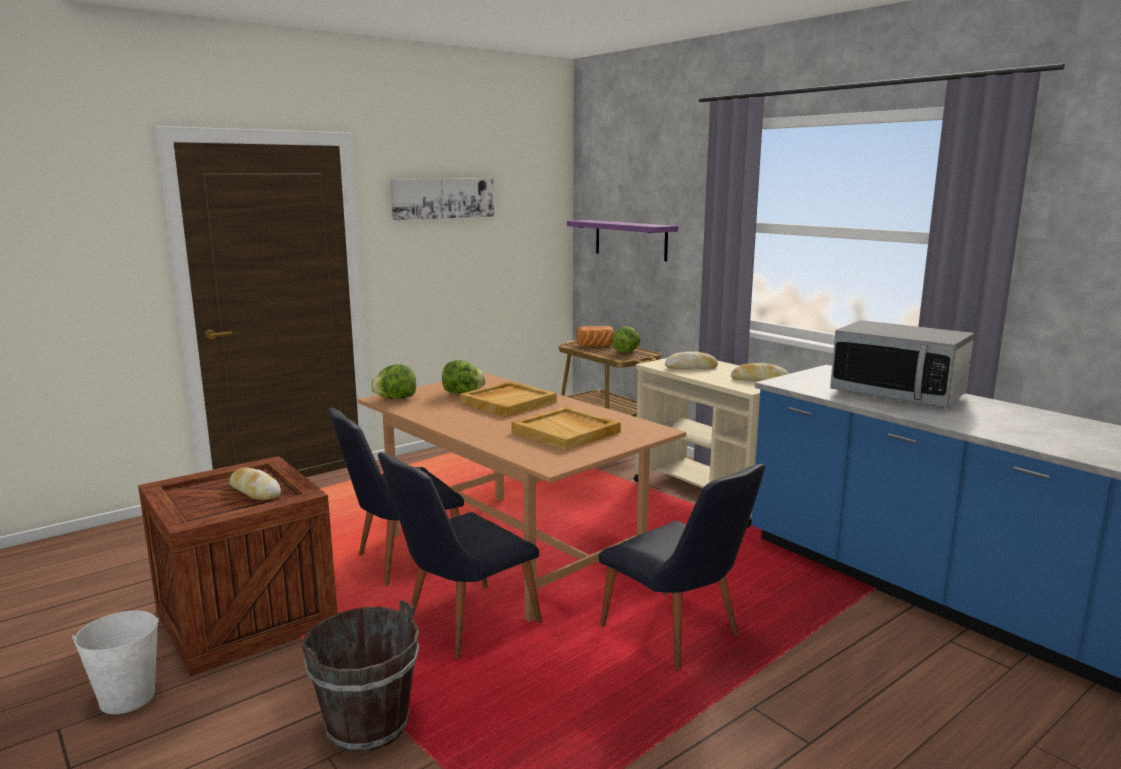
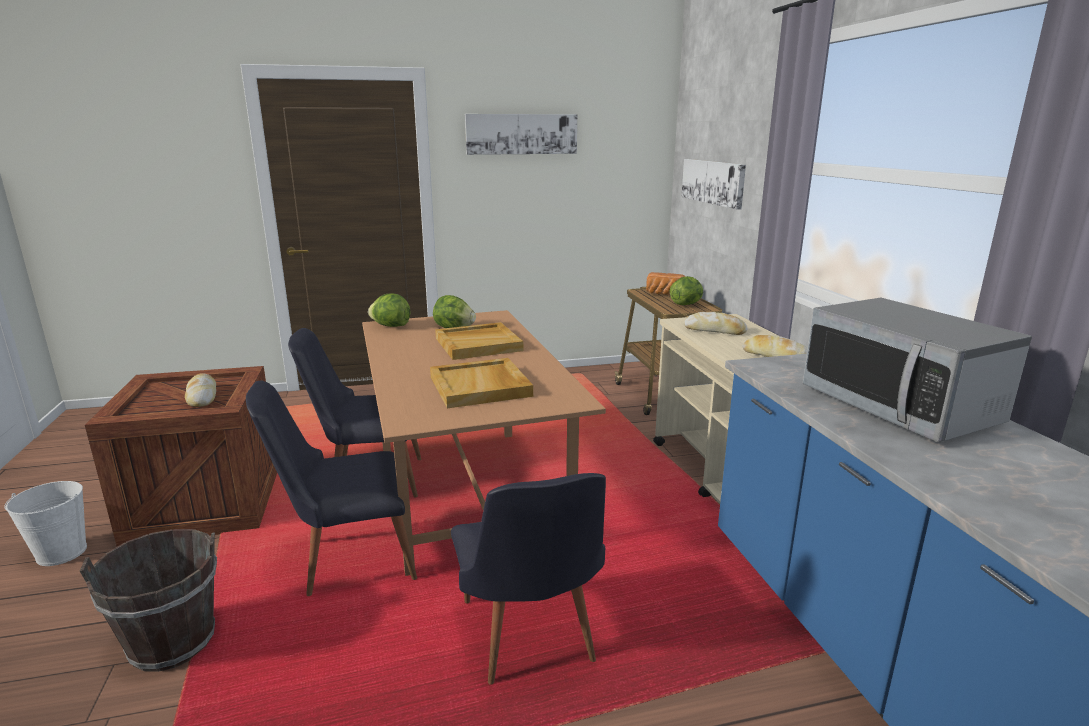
camera: 25 degrees right, 5 degrees up
purple shelf [567,220,678,261] -> picture [681,159,746,210]

